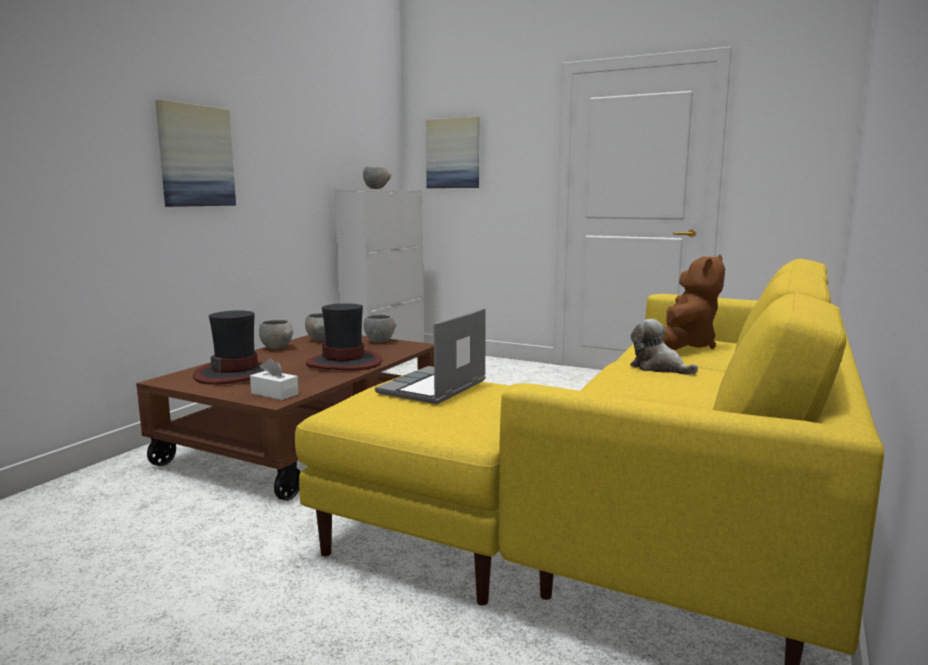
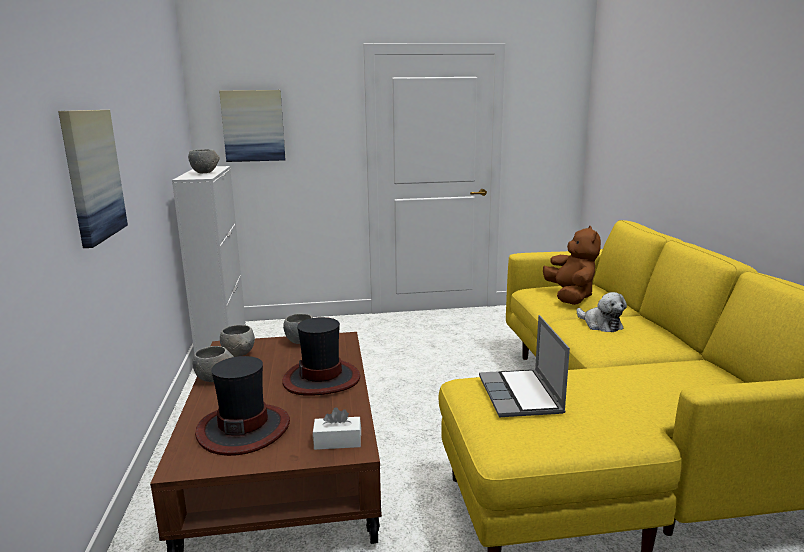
camera: 35 degrees left, 5 degrees up
plush toy [630,319,698,375] -> plush toy turned 135 degrees counterclockwise [577,292,627,332]

